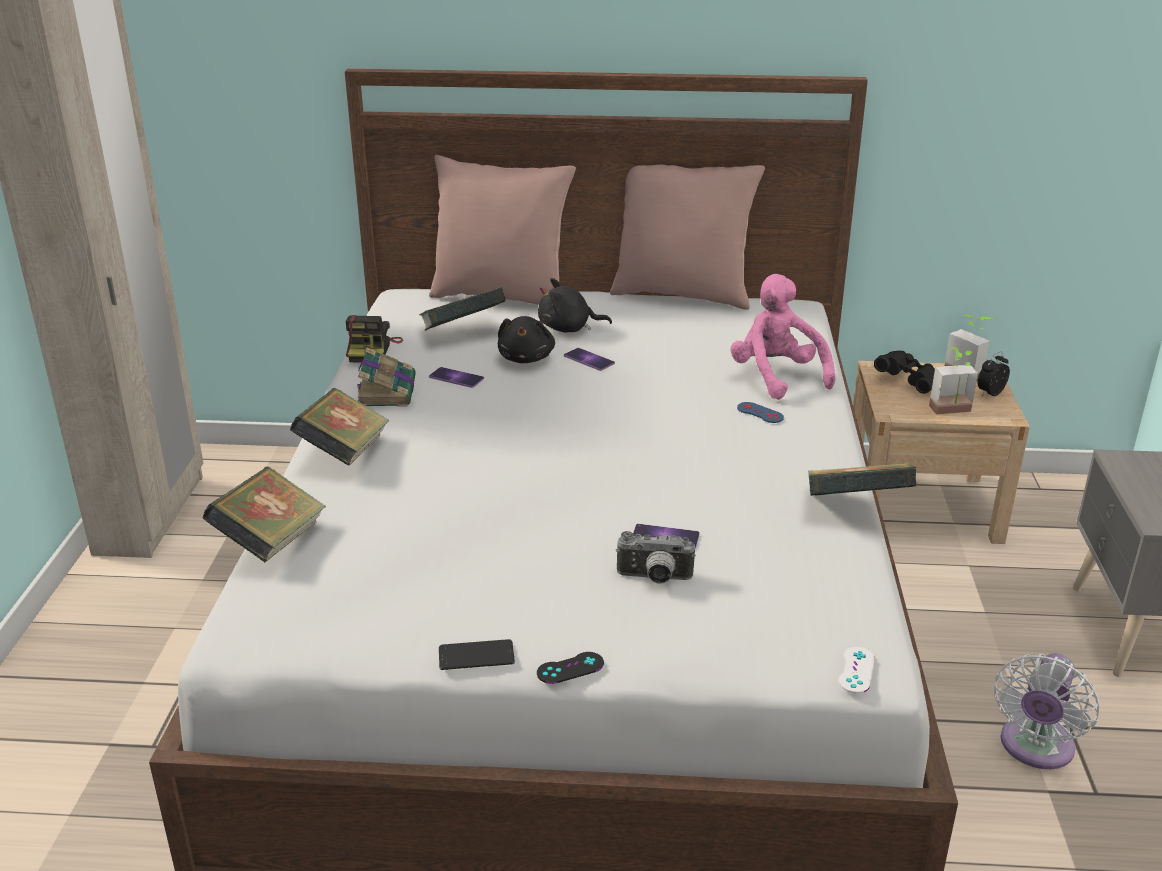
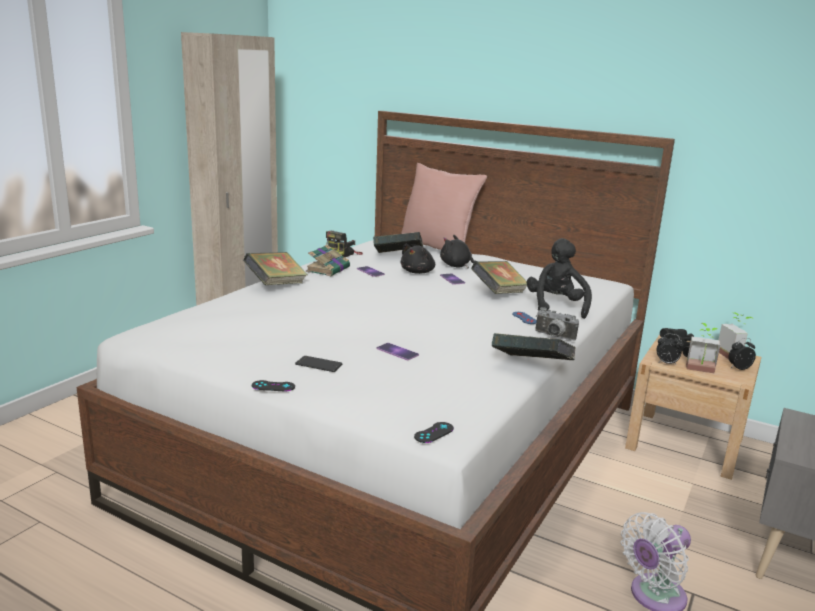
camera: 25 degrees right, 10 degrees down
book [202,466,326,562] -> book moved to [471,261,527,294]
phone [439,639,515,670] -> phone moved to [295,356,343,372]
pink pillow [610,165,765,310] -> none
camera [616,531,696,584] -> camera moved to [535,307,579,341]
pink plush toy [730,274,835,400] -> black plush toy [527,238,592,319]
white game controller [838,647,875,694] -> black game controller [414,422,454,443]
none -> alarm clock [656,334,684,365]

